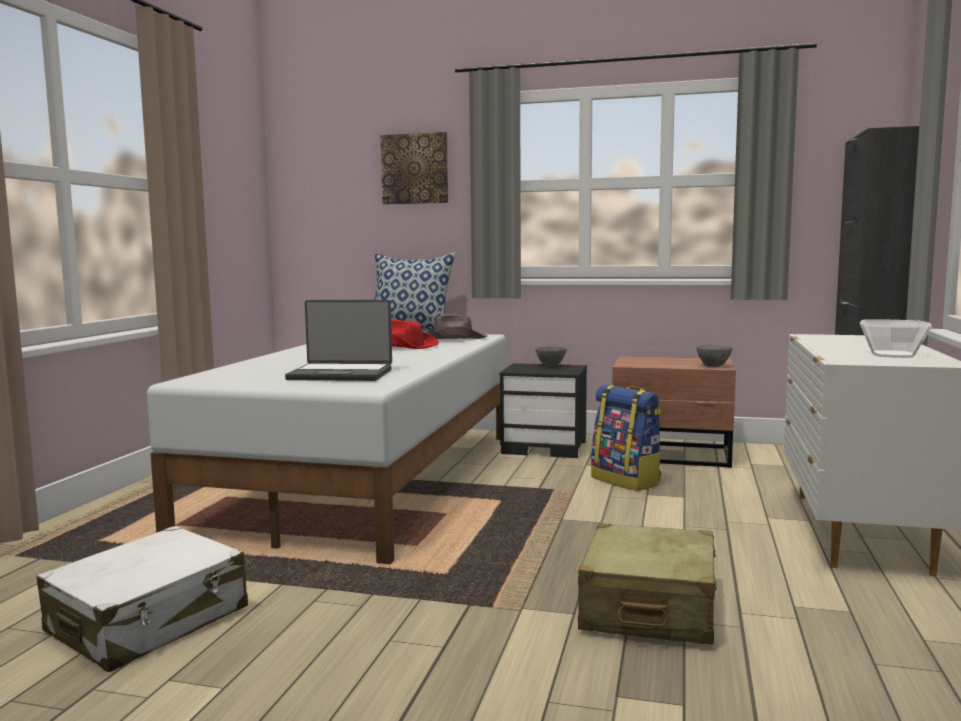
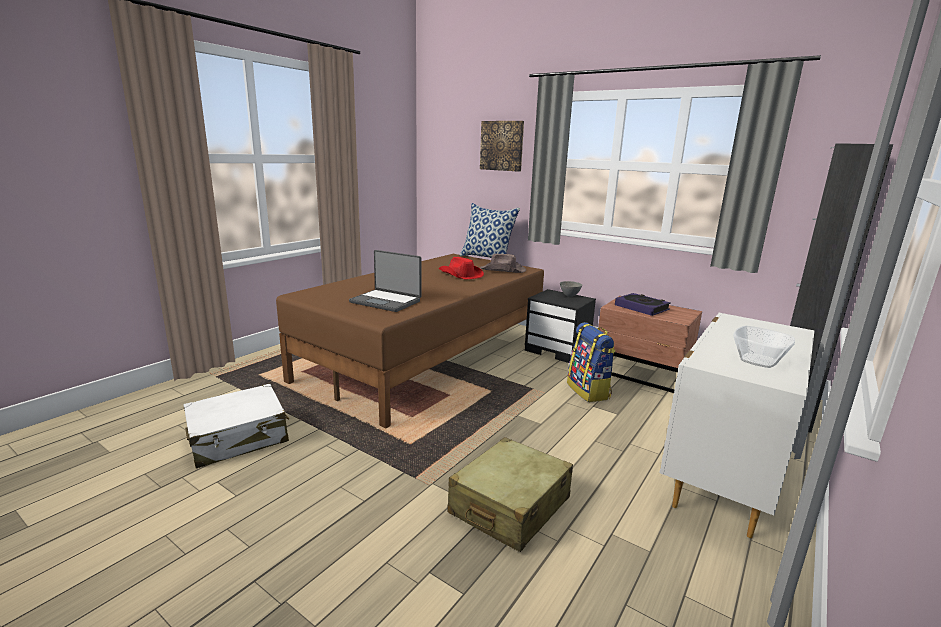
camera: 20 degrees right, 10 degrees up
white bed [147,334,506,564] -> brown bed [276,254,544,428]
grey bowl [696,345,733,367] -> none
none -> book [615,293,671,316]

